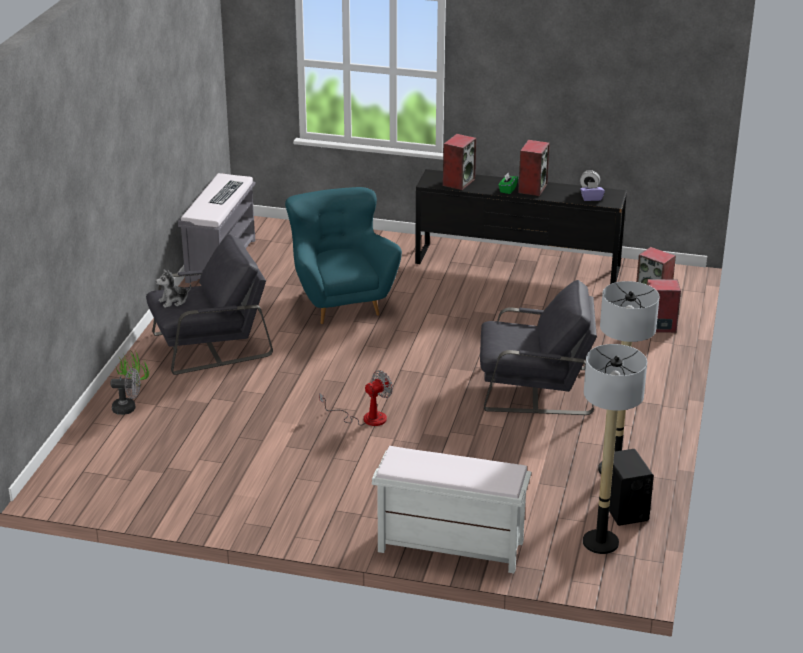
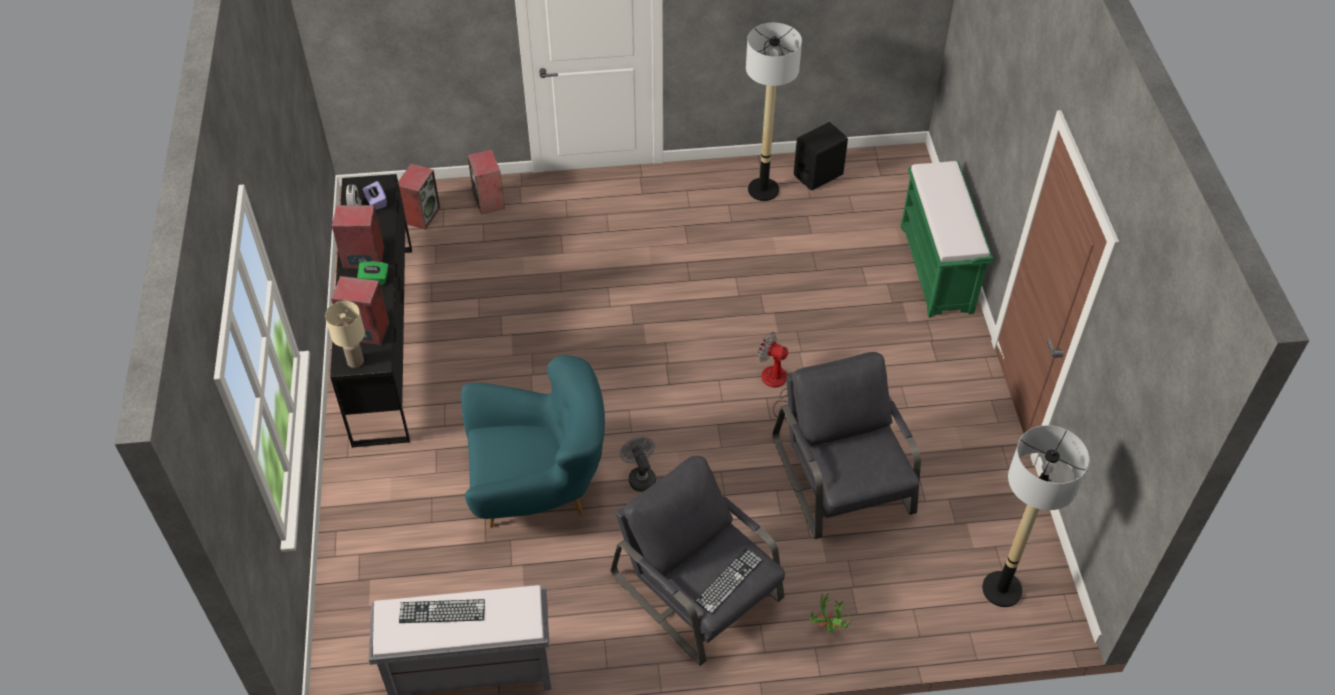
camera: 110 degrees left, 20 degrees up
grey fan [111,368,141,415] -> grey fan moved to [620,436,656,492]
plush toy [156,269,191,308] -> keyboard [695,548,763,614]
turquoise armchair [285,187,402,324] -> turquoise armchair turned 150 degrees counterclockwise [461,355,605,528]
white bench [372,446,532,573] -> green bench [900,161,993,318]
grey armchair [480,280,597,415] -> grey armchair moved to [773,352,921,539]
floor lamp [583,344,647,554] -> floor lamp moved to [982,425,1089,607]
none -> beige table lamp [325,301,365,368]

